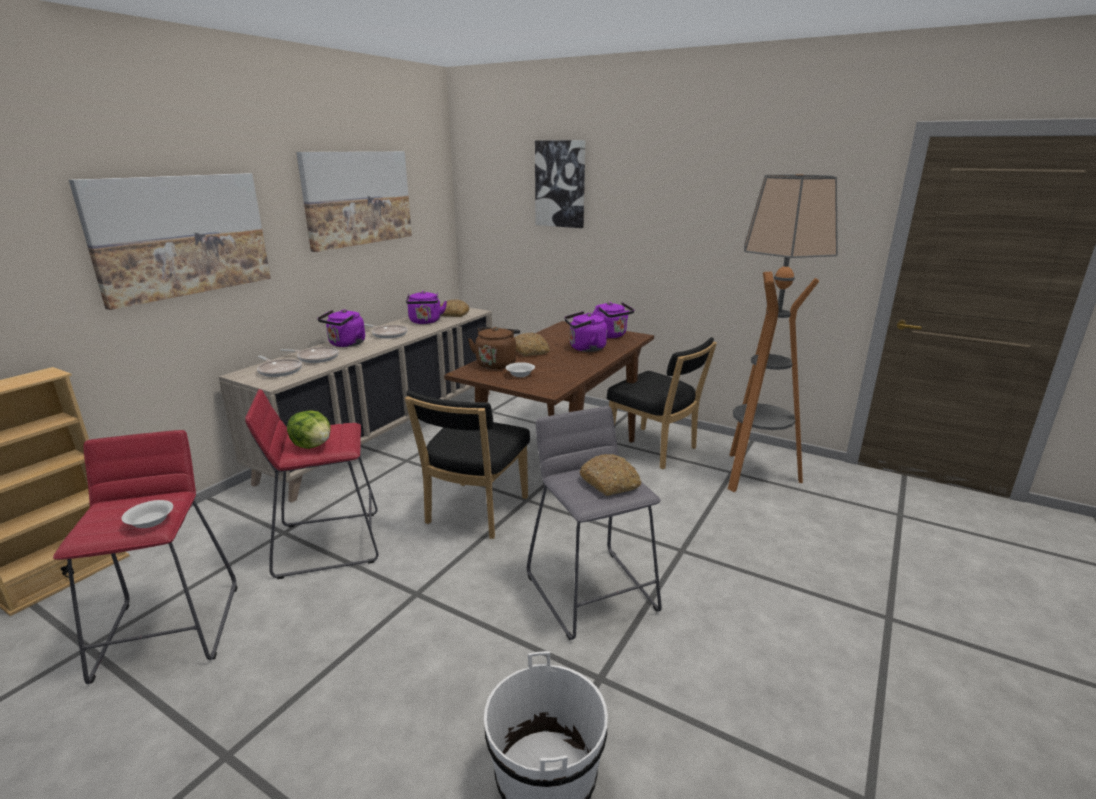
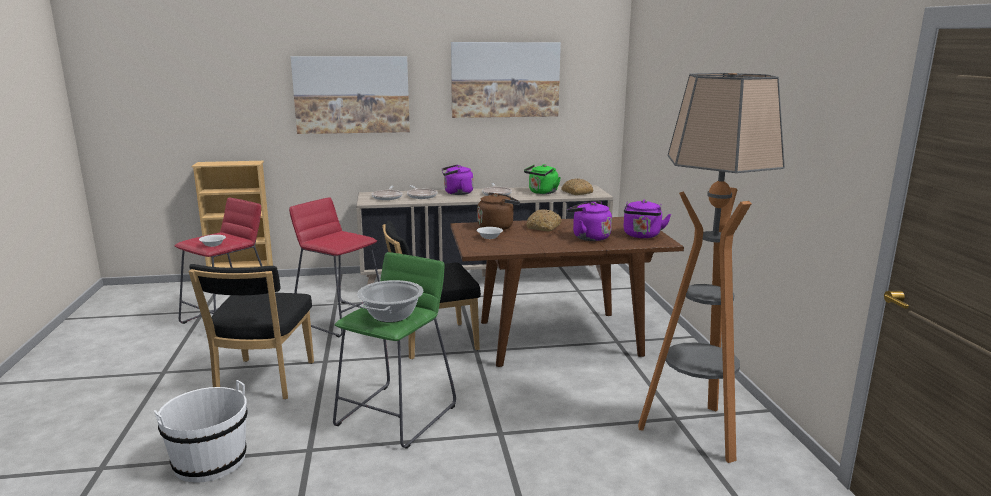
camera: 50 degrees right, 5 degrees down
lettuce [287,410,331,449] -> none
purple kettle [406,291,447,324] -> green kettle [524,164,561,194]
grey stool [527,406,662,640] -> green stool [333,252,456,449]
picture [535,140,585,228] -> none
bread [579,454,641,496] -> cooking pot [357,280,423,322]
black chair [607,337,717,469] -> black chair moved to [188,264,314,399]

